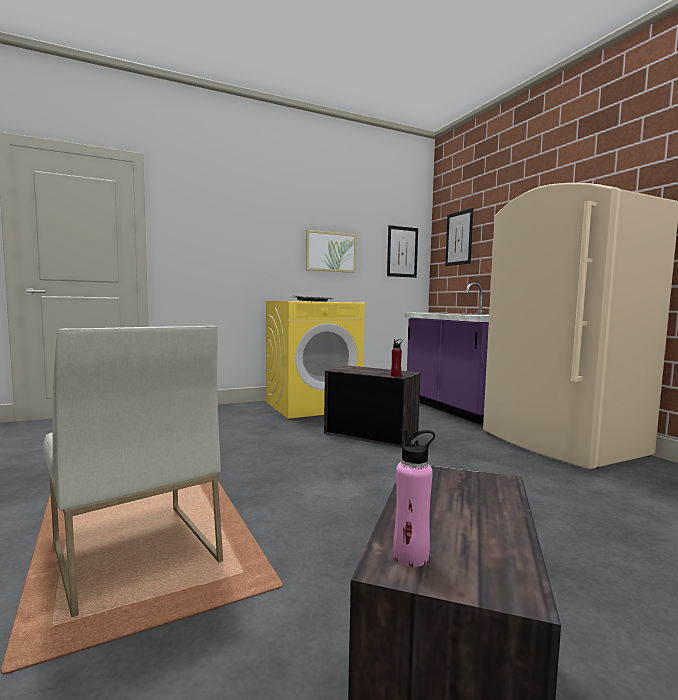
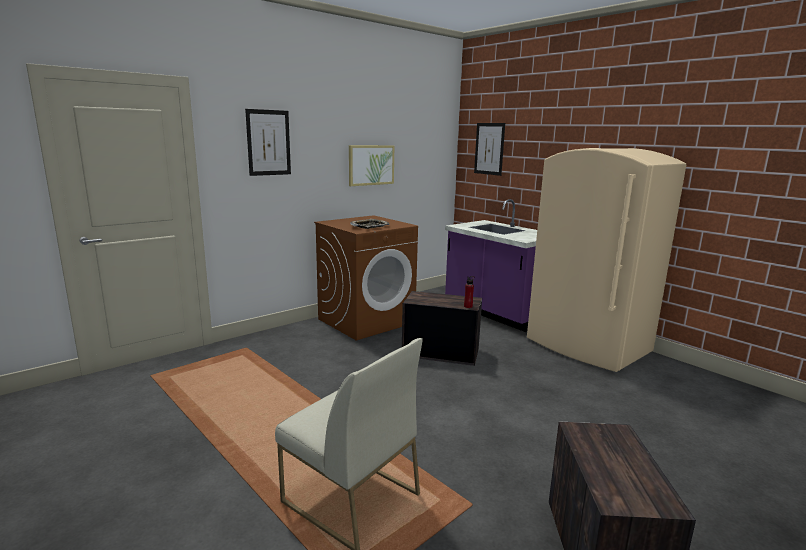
camera: 15 degrees left, 10 degrees up
yellow washing machine [265,301,365,419] -> brown washing machine [314,215,418,340]
picture [387,225,418,278] -> picture moved to [245,109,291,176]
pink bottle [394,429,435,567] -> none

